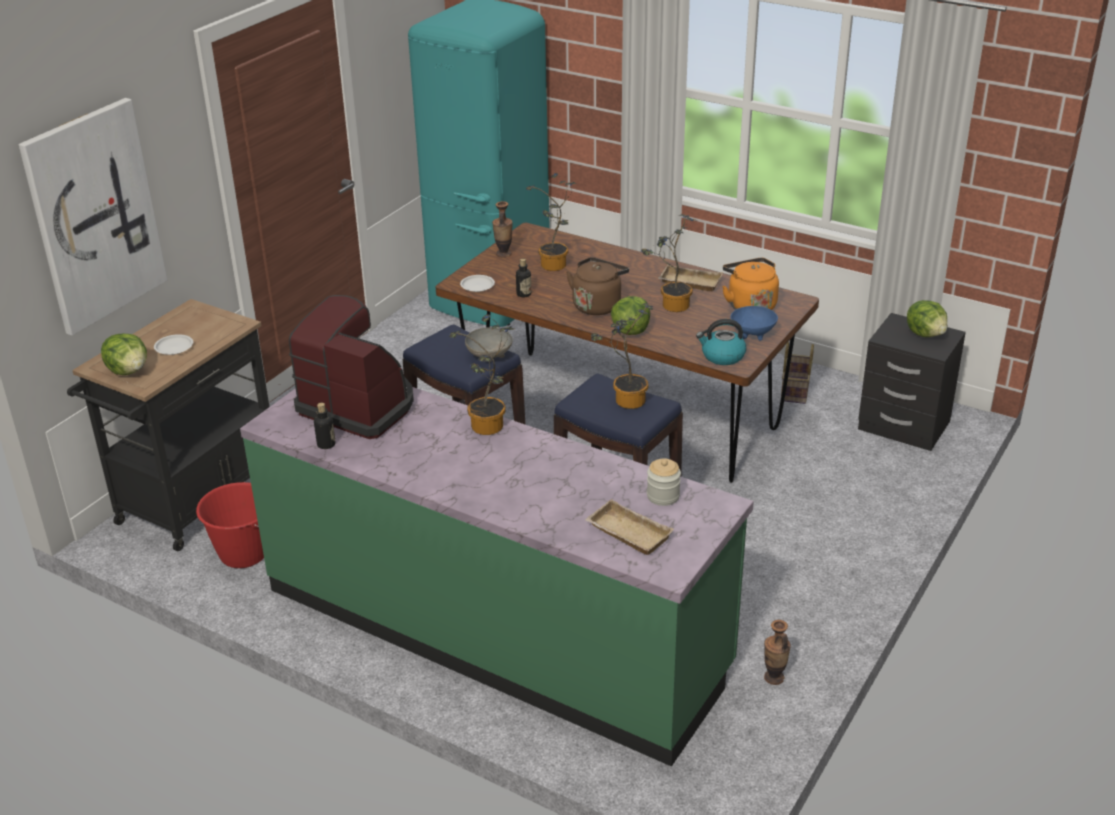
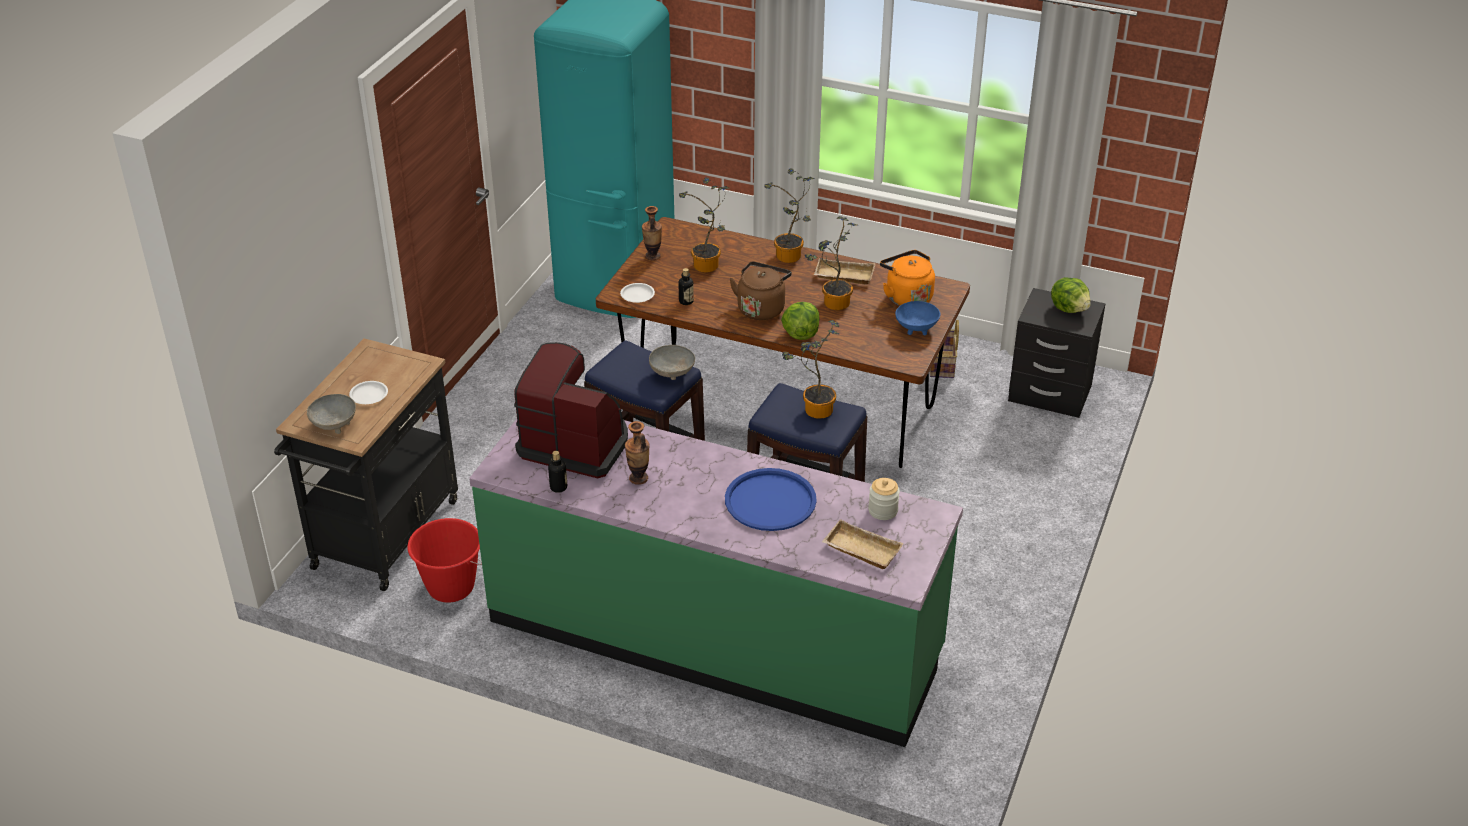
camera: 10 degrees left, 5 degrees up
picture [18,98,167,335] -> none
lettuce [101,334,147,375] -> grey bowl [307,394,356,434]
potted plant [449,314,515,435] -> potted plant moved to [764,169,815,263]
kettle [696,319,746,365] -> none
vase [764,620,791,685] -> vase moved to [625,421,650,485]
none -> blue tray [725,468,817,531]

